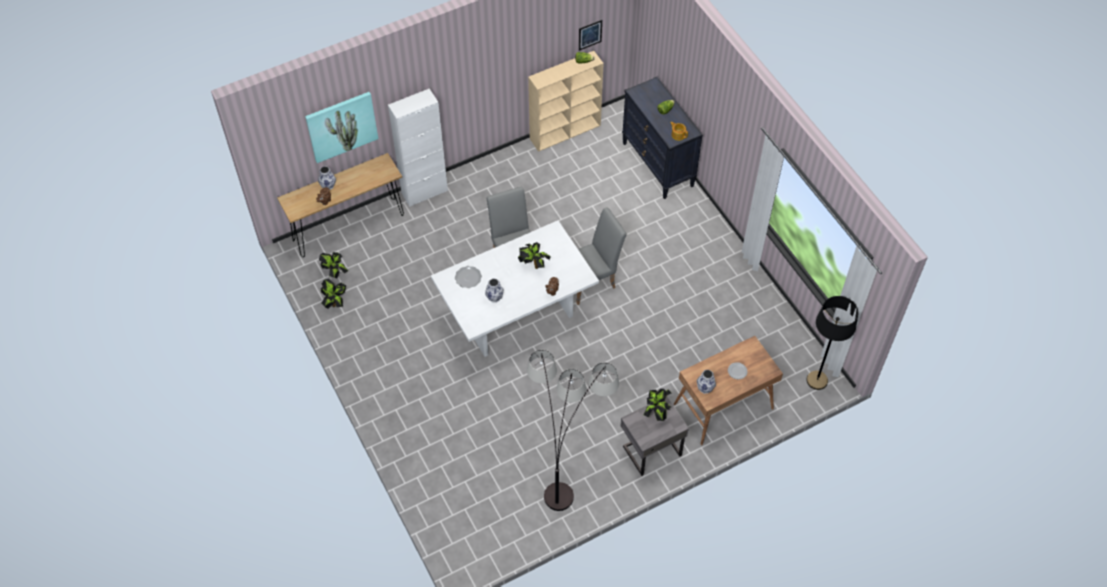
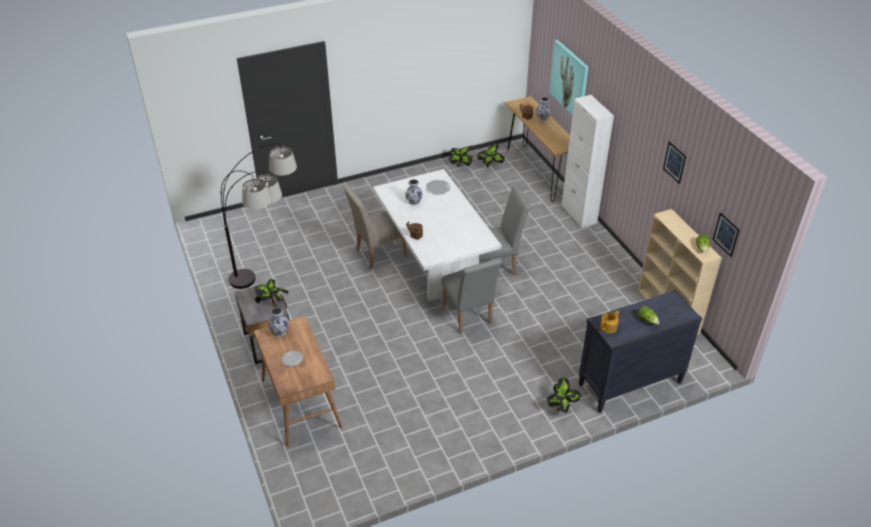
camera: 95 degrees right, 15 degrees down
potted plant [518,242,551,269] -> potted plant moved to [547,377,582,413]
black floor lamp [806,296,858,390] -> none
none -> beige chair [343,185,407,269]
none -> picture [663,141,686,184]

